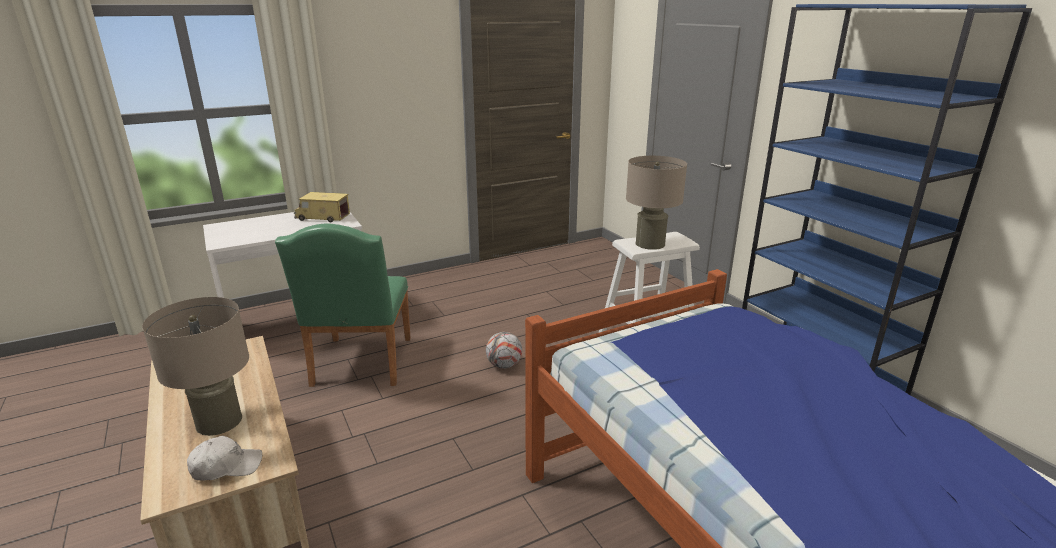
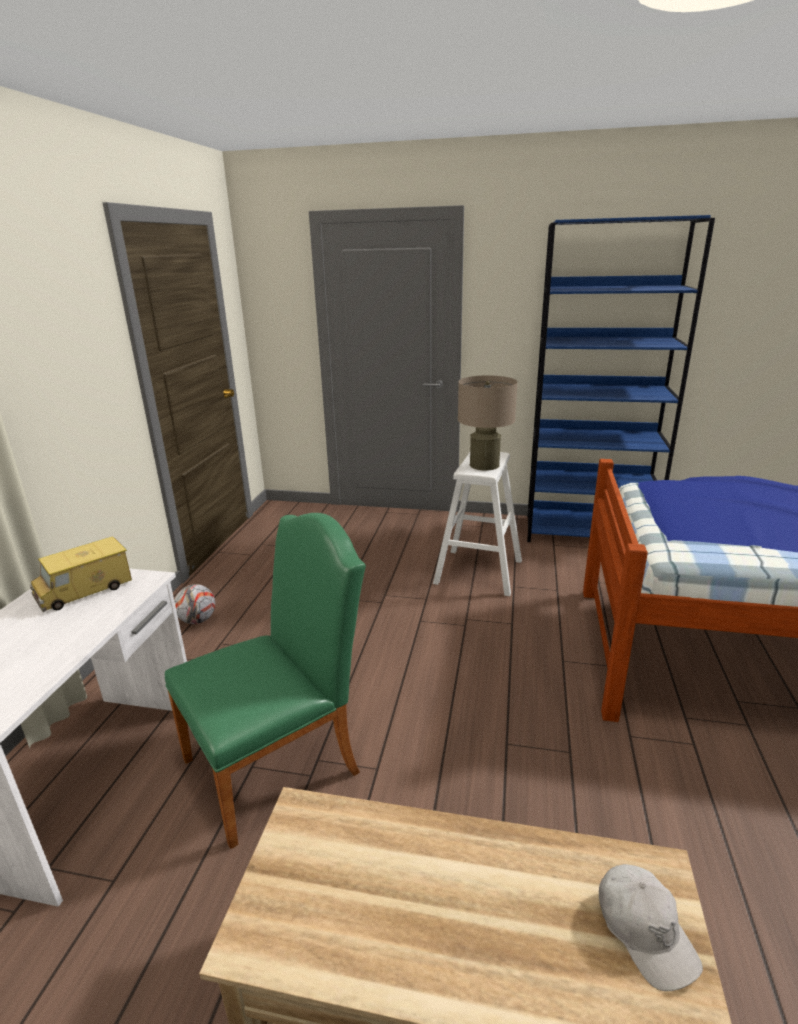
camera: 50 degrees left, 0 degrees up
beige table lamp [142,297,249,436] -> none
white cap [187,436,262,481] -> white cap turned 135 degrees clockwise [599,864,703,991]
green chair [275,223,411,387] -> green chair turned 75 degrees counterclockwise [165,513,366,849]
football [486,332,522,369] -> football moved to [174,584,215,624]

